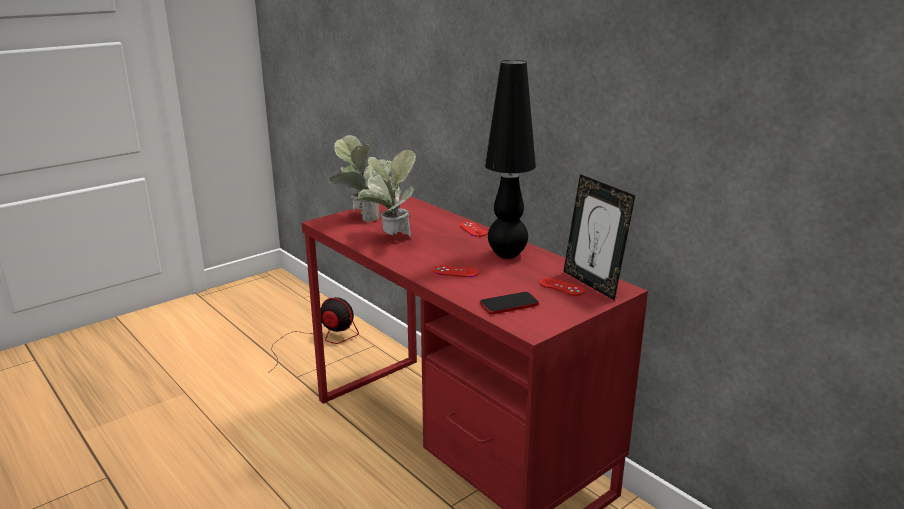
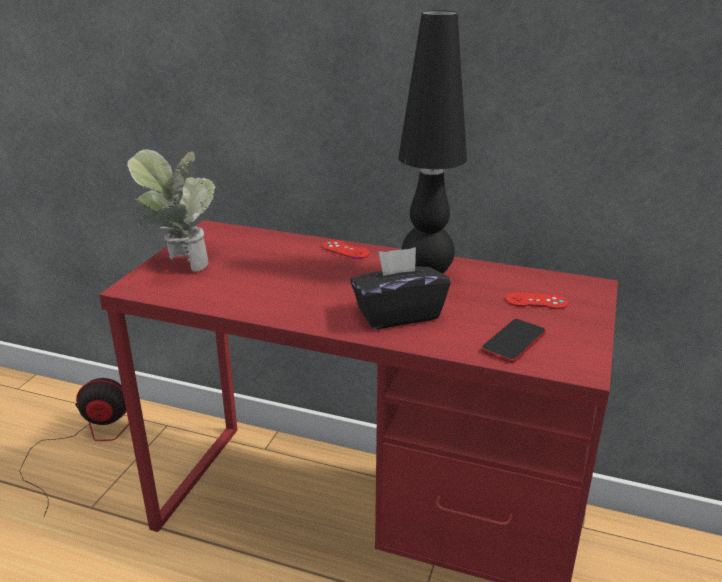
camera: 30 degrees left, 5 degrees up
potted plant [358,150,416,238] -> none
red game controller [433,265,479,277] -> black tissue box [350,247,451,329]
picture frame [563,174,635,301] -> none

